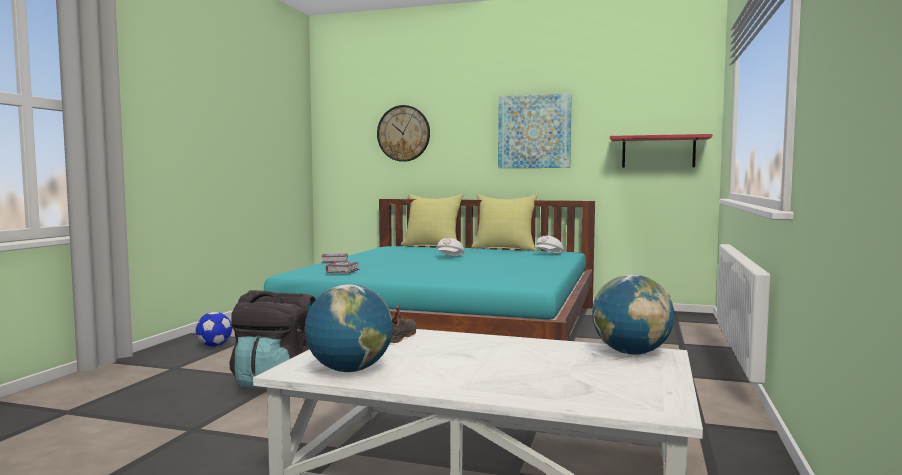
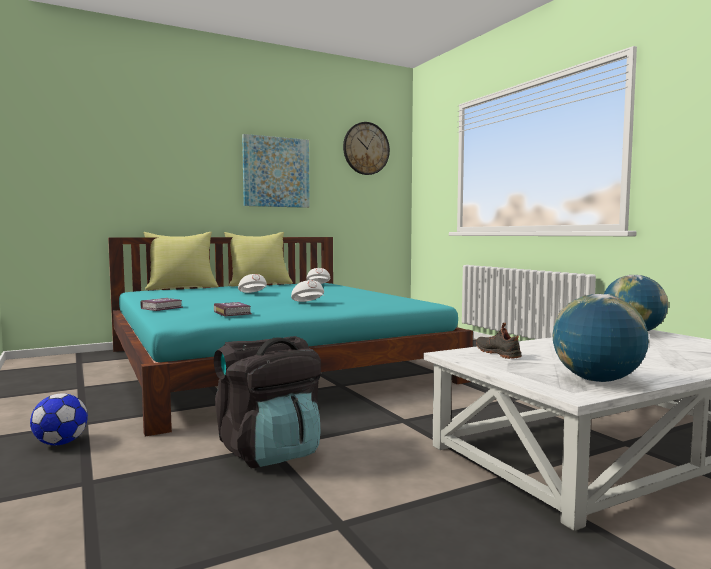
camera: 45 degrees left, 0 degrees up
wall clock [377,105,430,162] -> wall clock moved to [343,122,390,175]
red shelf [610,134,712,168] -> none
none -> white cap [291,280,324,302]

